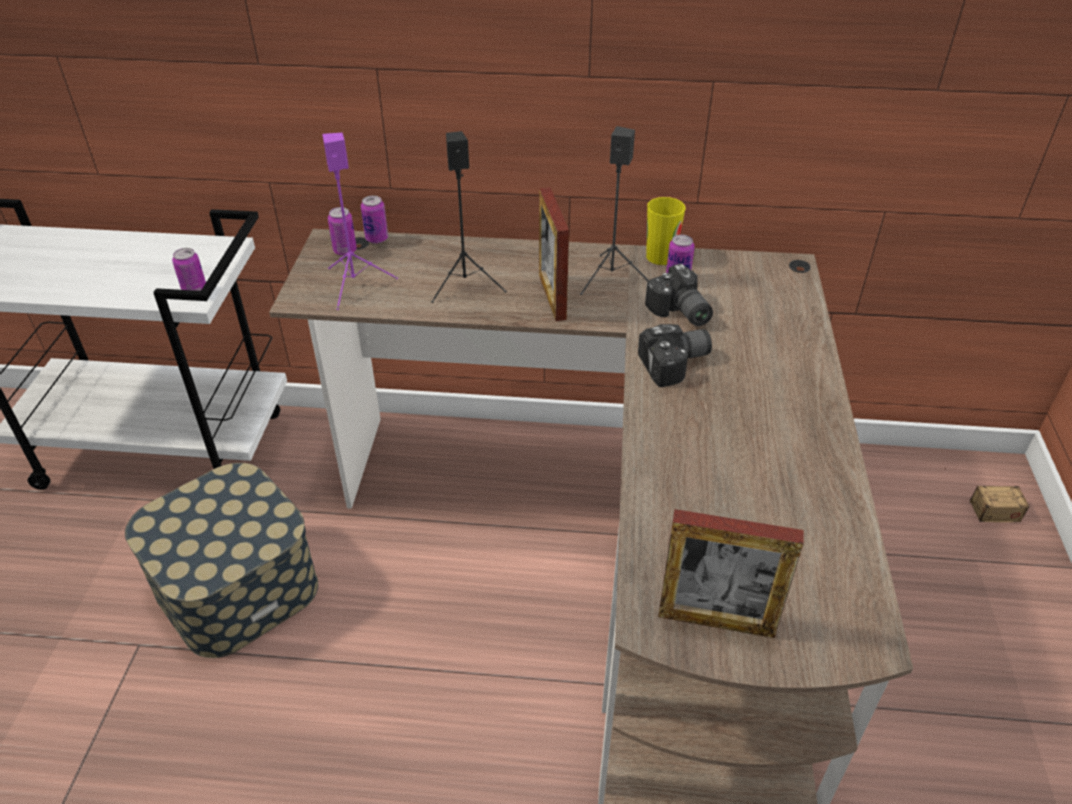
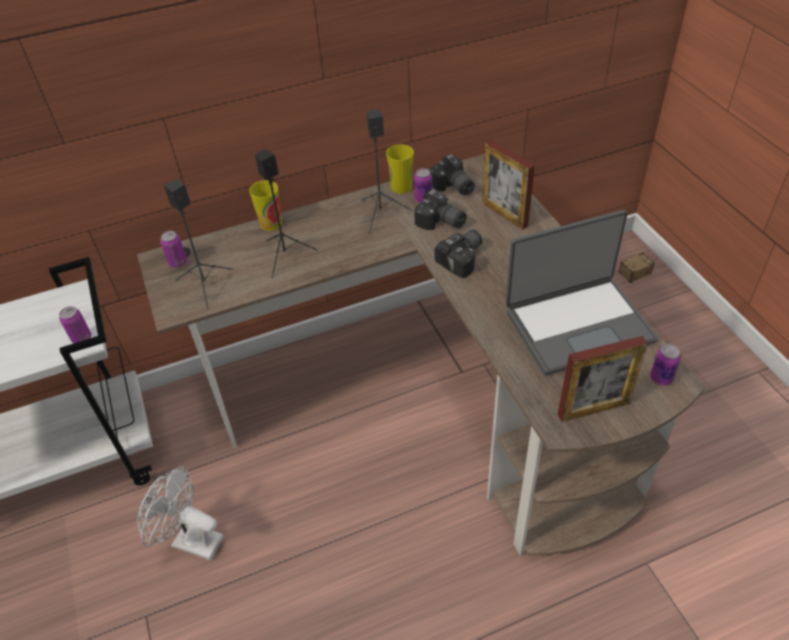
camera: 25 degrees left, 5 degrees up
storage box [125,463,318,658] -> white fan [137,466,224,560]
purple speaker [322,133,398,310] -> black speaker [164,179,234,310]
can [361,195,388,244] -> can moved to [650,344,681,386]
picture frame [539,187,569,321] -> picture frame moved to [482,140,535,230]
none -> cup [249,180,282,231]
none -> camera [429,154,475,196]
none -> laptop [505,210,658,375]

